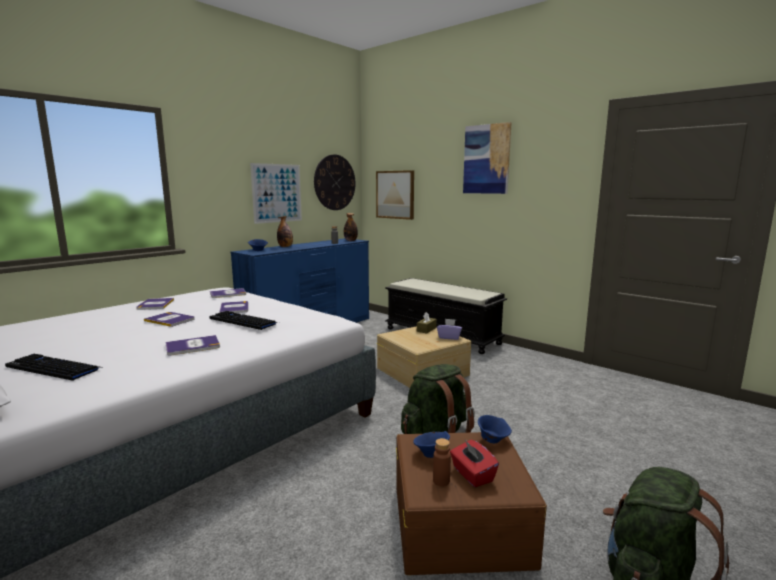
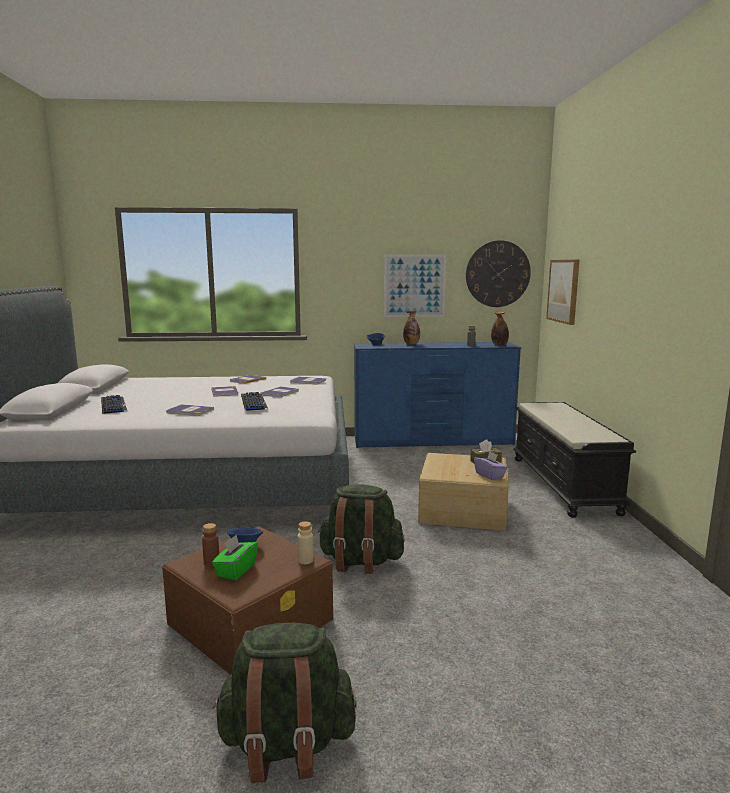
camera: 45 degrees right, 0 degrees up
red tissue box [450,440,499,487] -> green tissue box [212,535,258,580]
picture [463,122,512,194] -> none
blue bowl [478,415,512,443] -> beige bottle [297,521,314,564]

